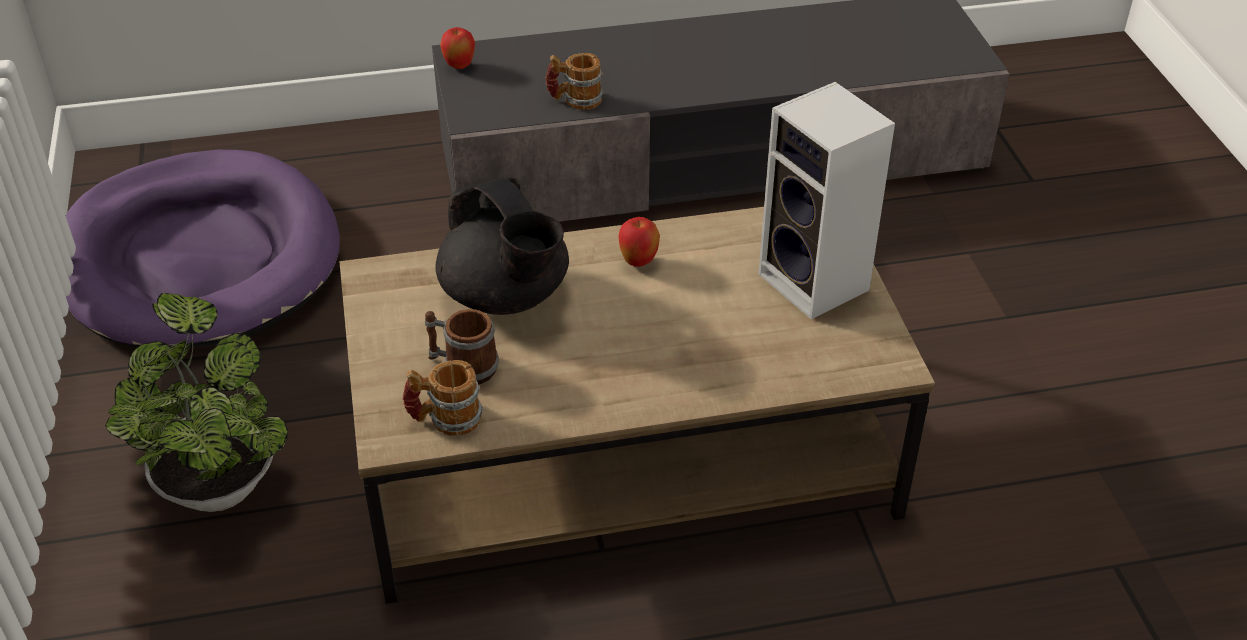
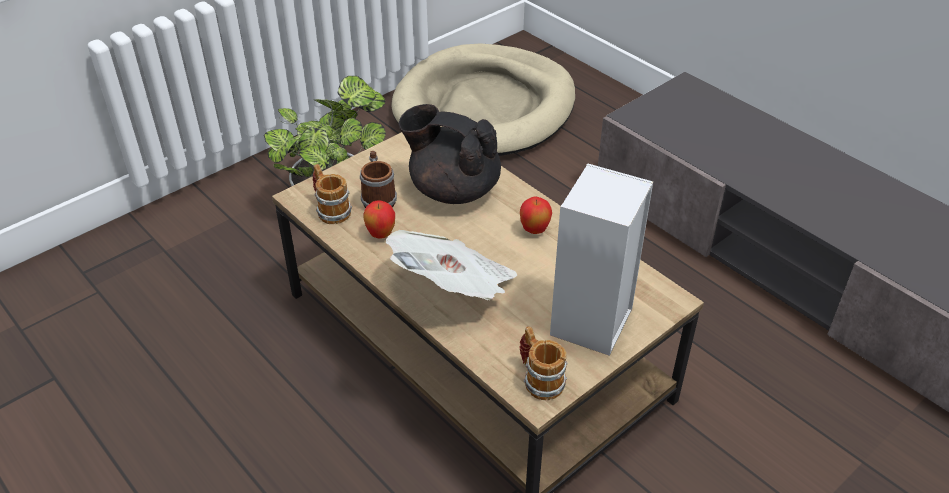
camera: 60 degrees right, 0 degrees up
purple dog bed [66,150,340,347] -> beige dog bed [391,43,575,156]
black teapot [435,177,569,315] -> black teapot turned 90 degrees clockwise [398,104,501,204]
apple [440,27,475,69] -> apple moved to [363,201,395,238]
mug [546,53,604,110] -> mug moved to [520,327,567,400]
none -> newspaper [386,230,518,300]

